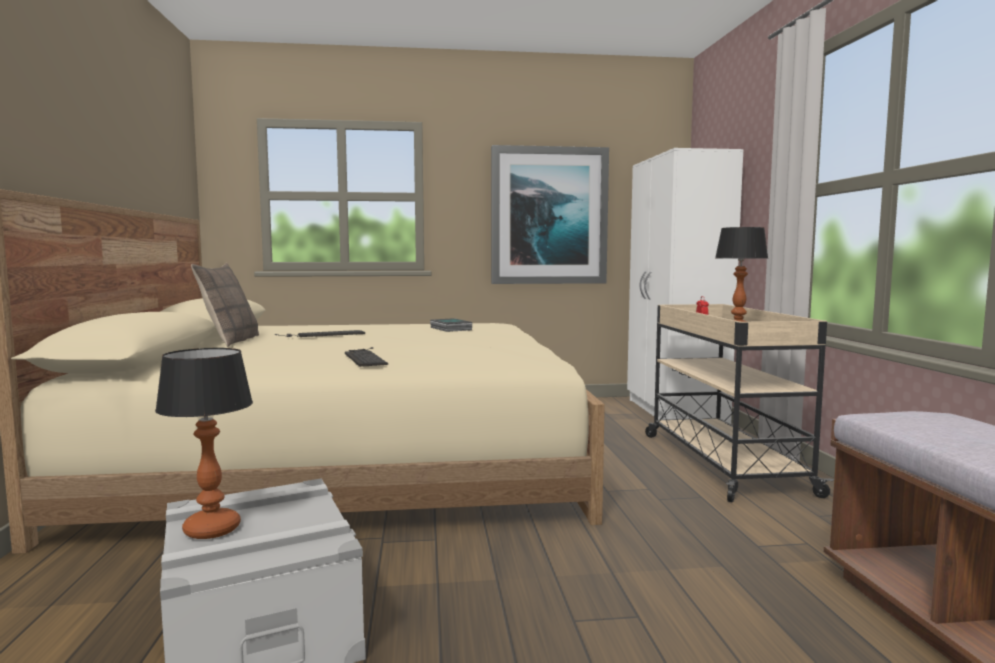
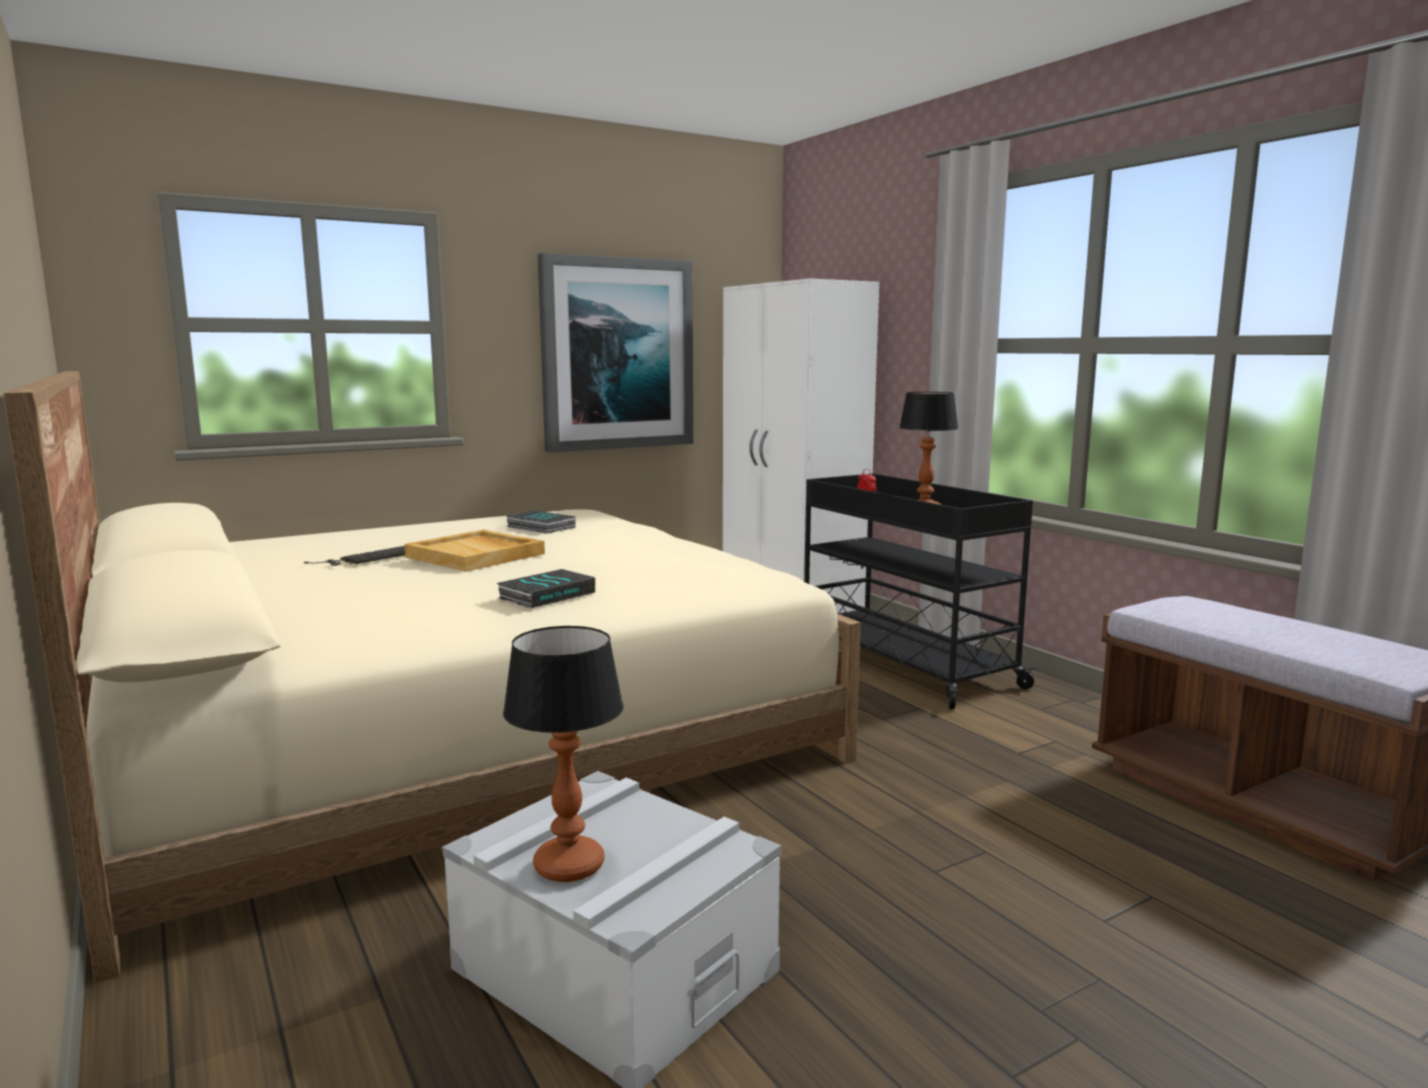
camera: 25 degrees left, 5 degrees up
pillow [191,263,259,347] -> none
keyboard [345,347,388,367] -> book [496,569,595,608]
beige cart [645,304,834,502] -> black cart [804,473,1038,709]
none -> beige tray [404,529,545,572]

